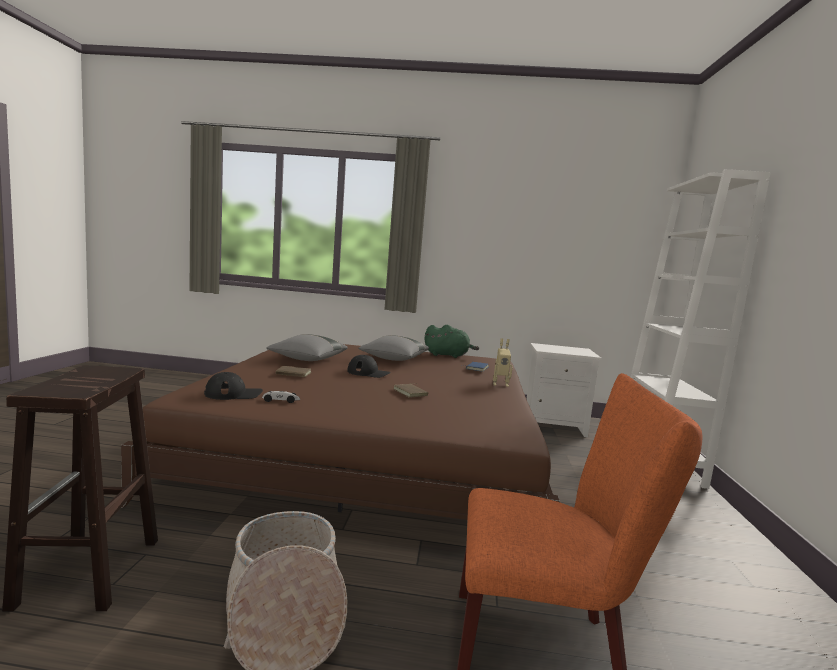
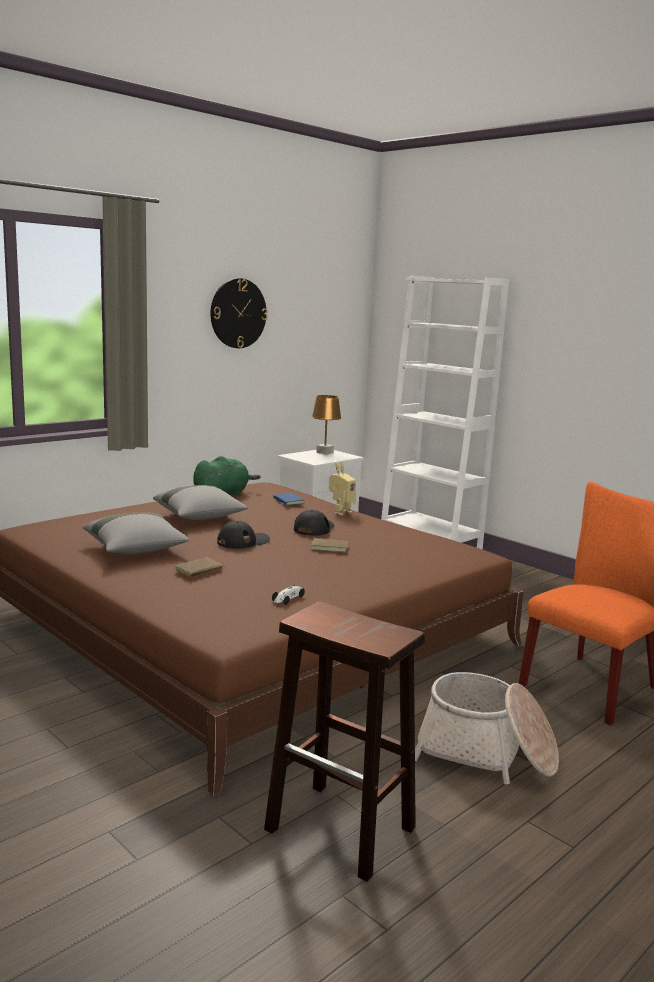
camera: 50 degrees left, 5 degrees up
black cap [204,372,263,400] -> black cap moved to [294,510,334,536]
none -> wall clock [211,278,268,348]
none -> brown table lamp [312,395,341,455]

